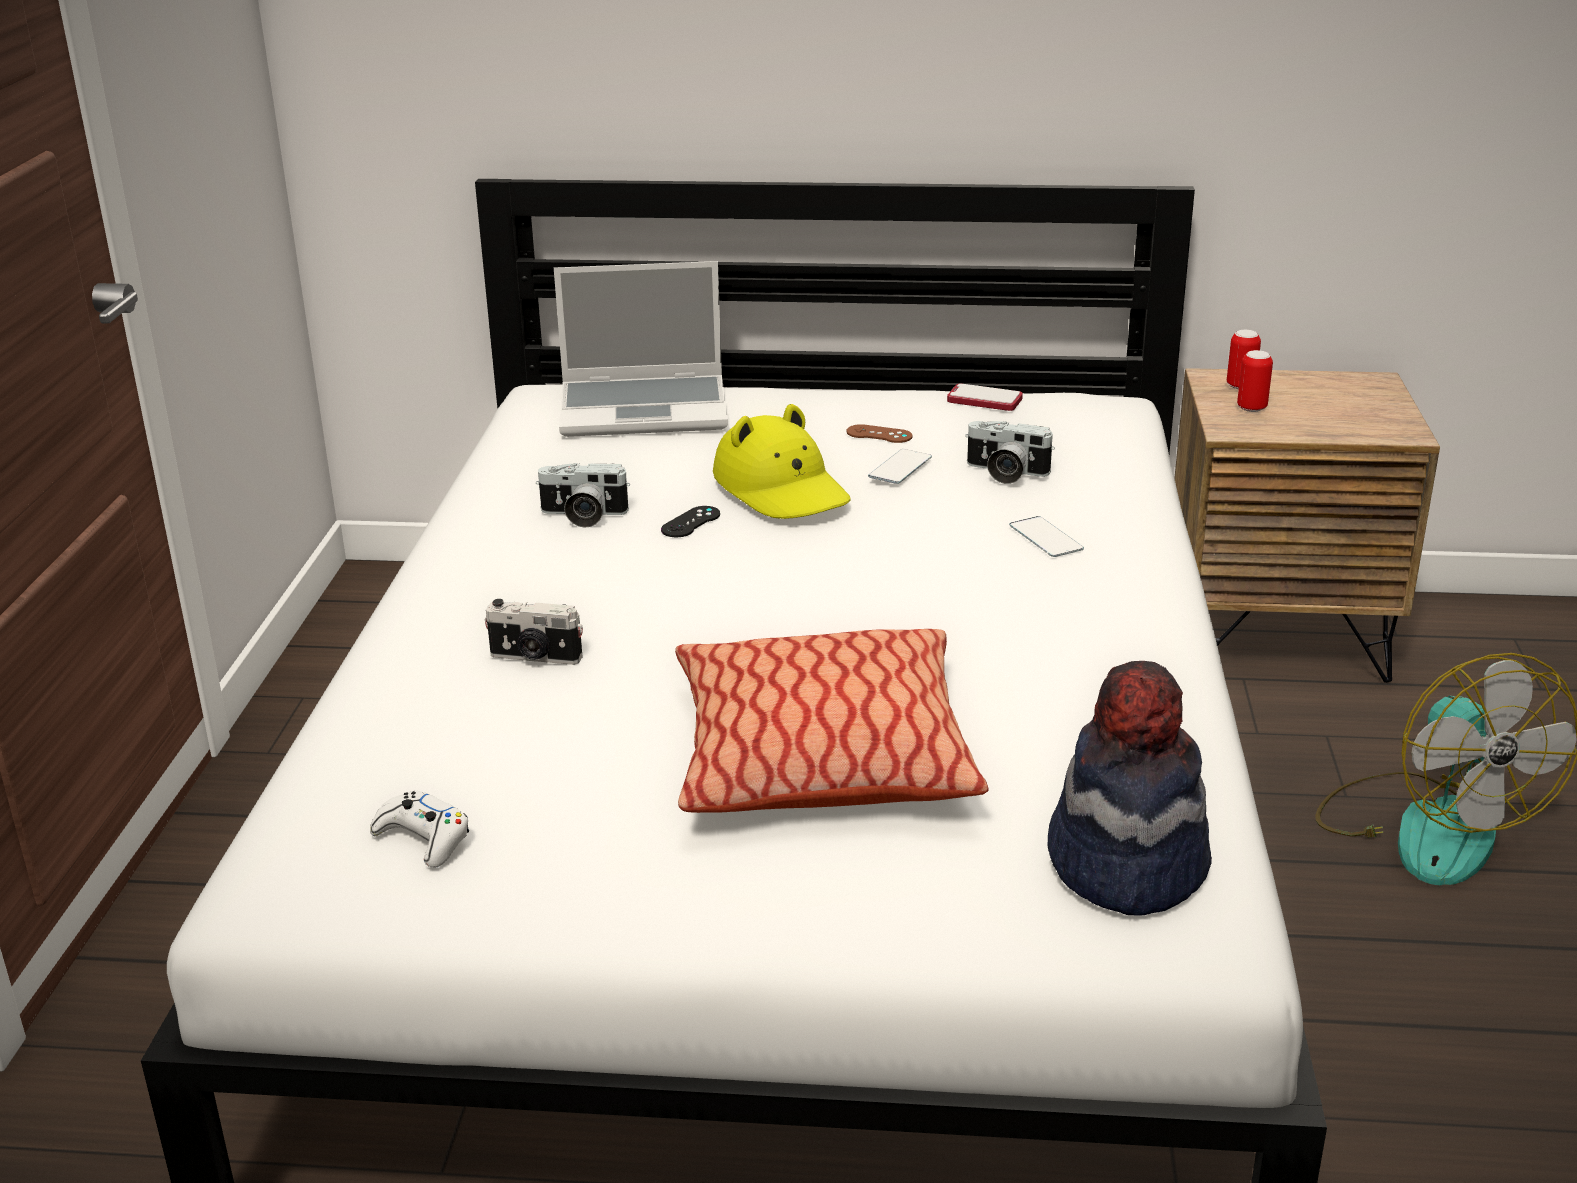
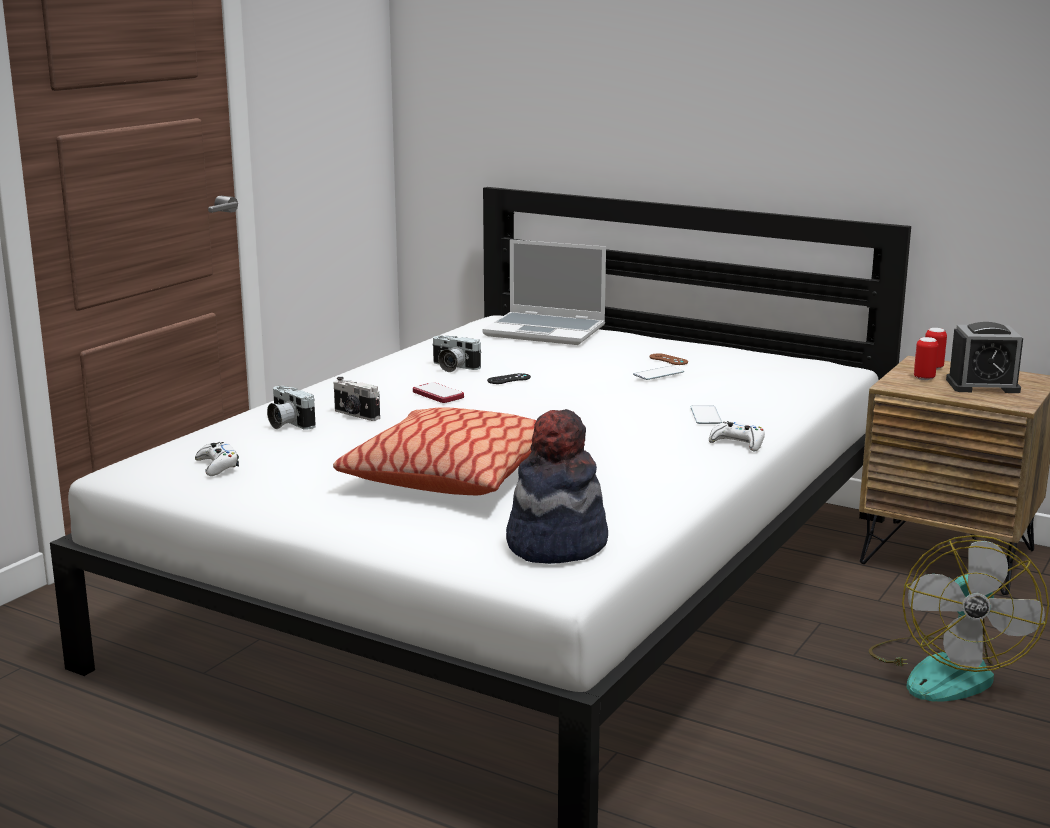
camera: 25 degrees right, 10 degrees down
yellow hat [713,404,850,519] -> none
phone [947,383,1023,411] -> phone moved to [413,382,464,403]
camera [965,421,1055,484] -> camera moved to [267,386,316,430]
none -> white game controller [709,421,765,452]
none -> alarm clock [946,322,1023,393]

